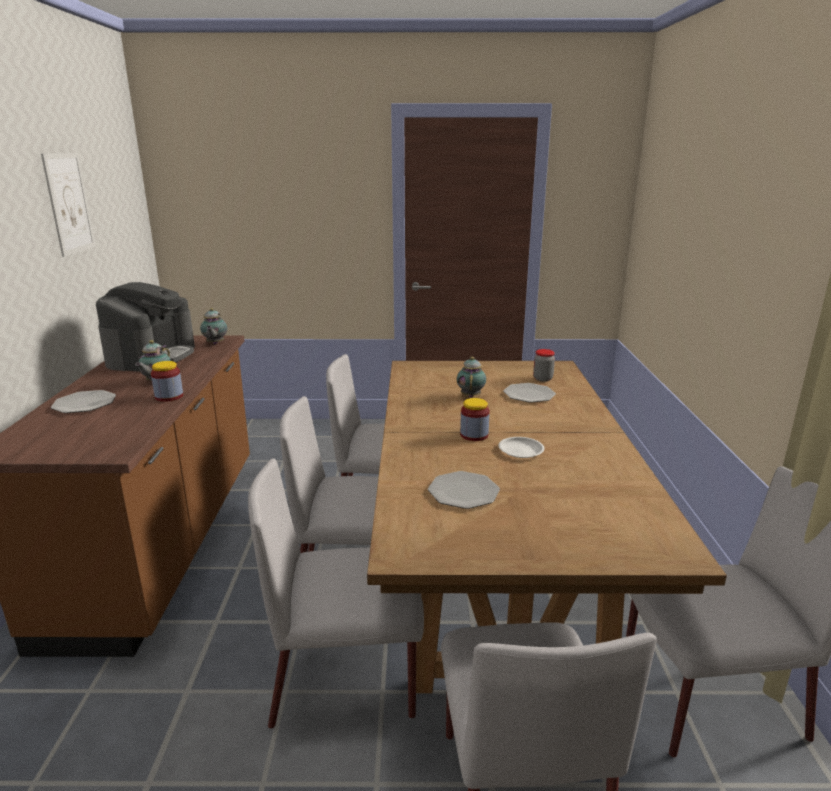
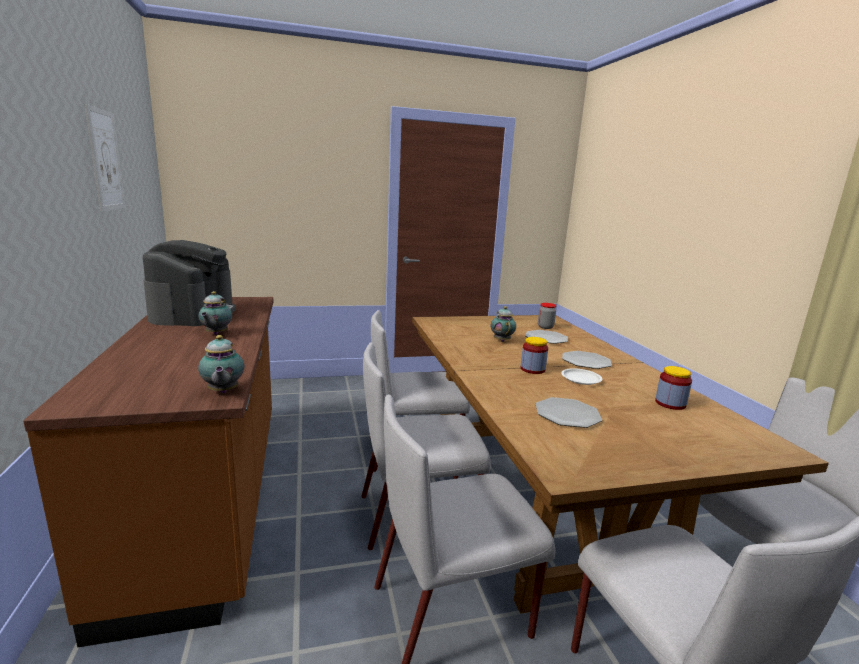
camera: 15 degrees left, 5 degrees down
plate [51,390,116,413] -> plate moved to [562,351,612,369]
jar [151,361,183,402] -> jar moved to [655,366,692,410]
teapot [200,308,227,344] -> teapot moved to [198,335,244,393]

